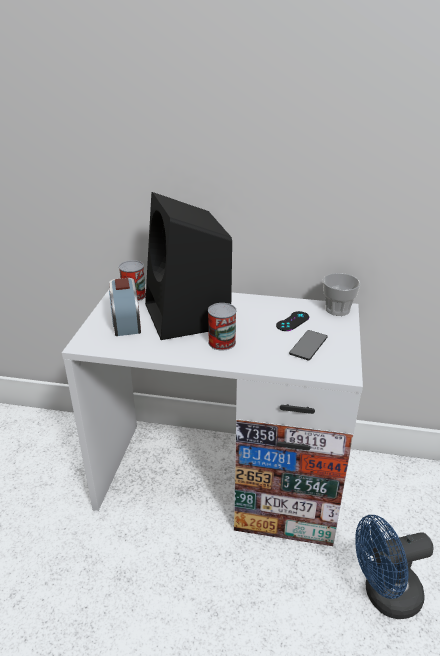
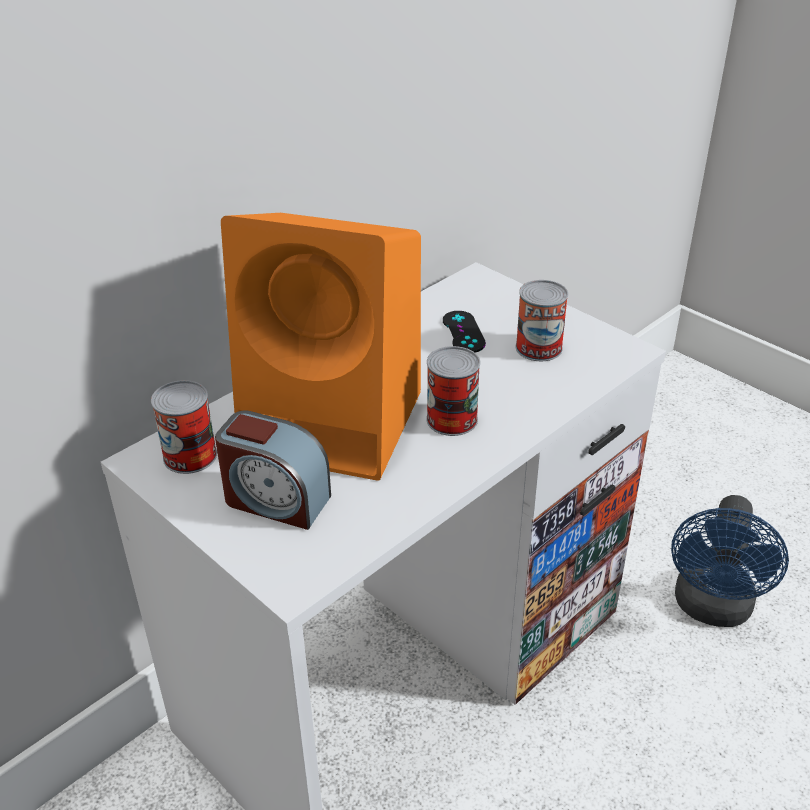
camera: 55 degrees left, 5 degrees up
black speaker [145,192,232,340] -> orange speaker [221,213,421,481]
phone [289,330,327,361] -> can [516,280,568,361]
cup [323,273,361,316] -> none

